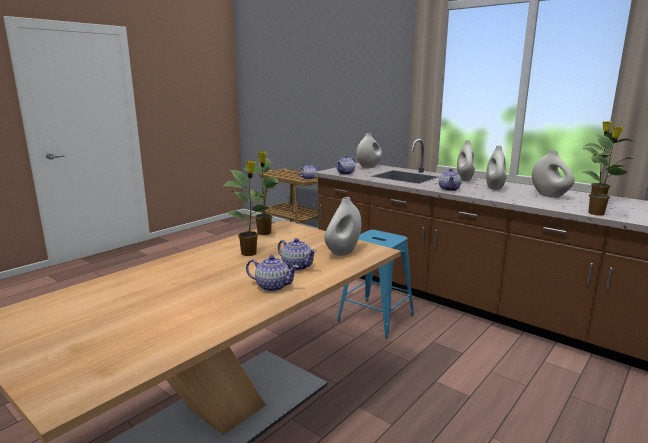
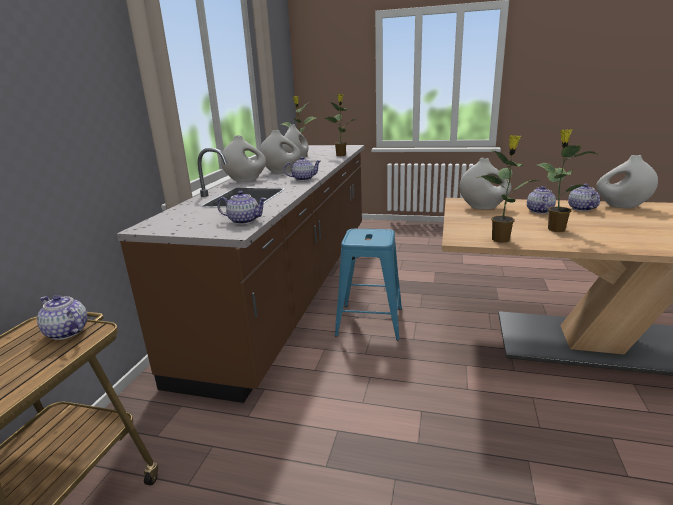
camera: 115 degrees left, 5 degrees up
white vase [356,133,382,168] -> white vase moved to [596,155,658,208]

